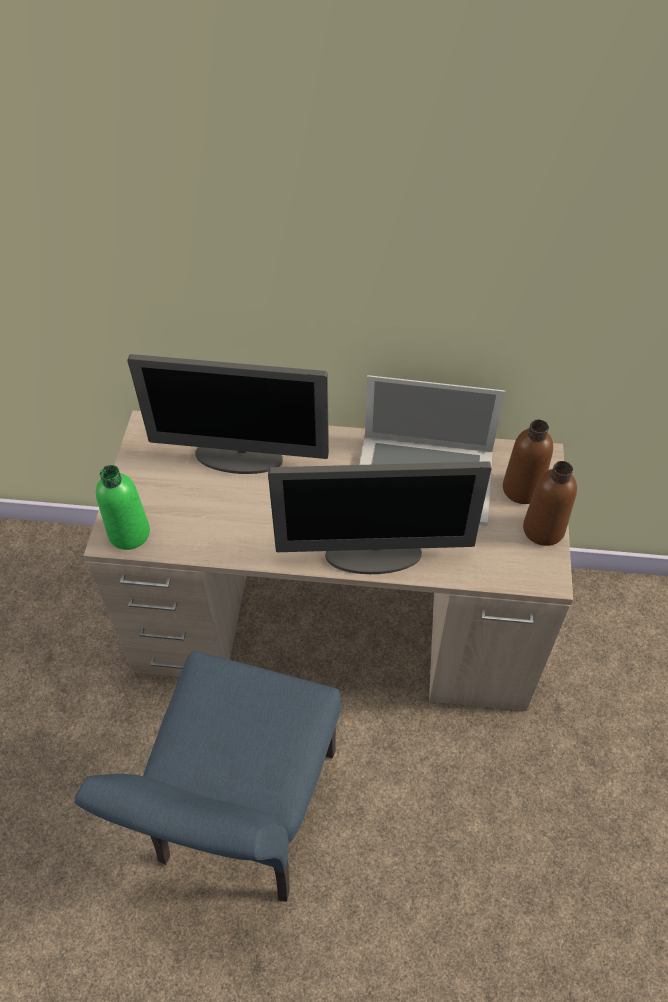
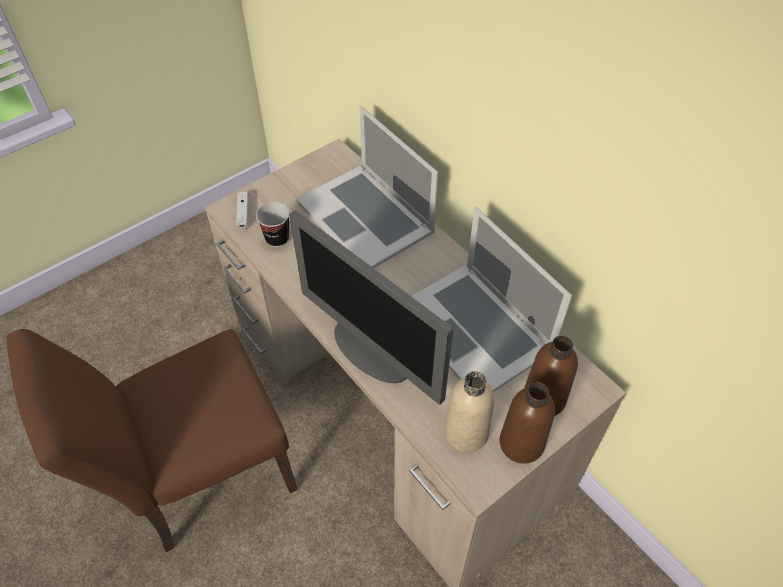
camera: 45 degrees right, 0 degrees up
blue chair [75,651,341,902] -> brown chair [6,329,298,552]
green bottle [96,465,150,550] -> white game controller [236,192,249,229]
monitor [127,354,329,474] -> laptop [296,106,439,268]
none -> cup [256,202,290,247]
none -> beige bottle [444,371,494,453]

